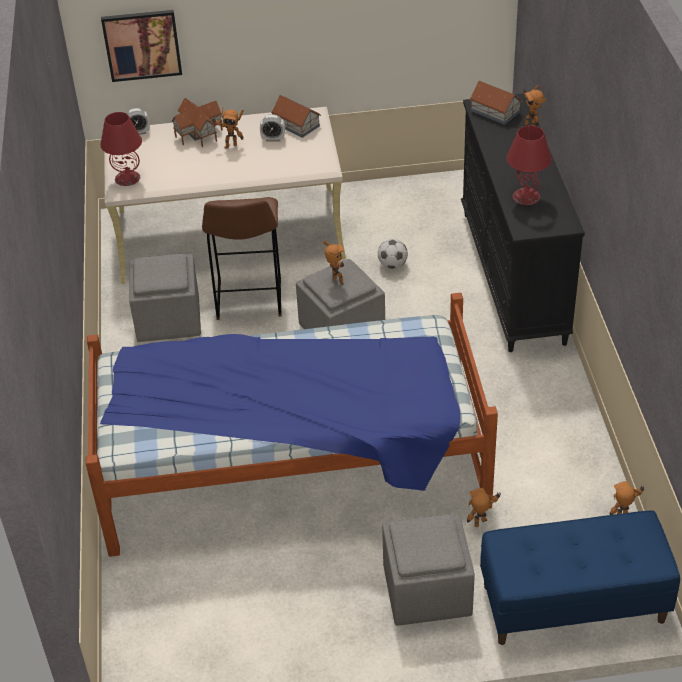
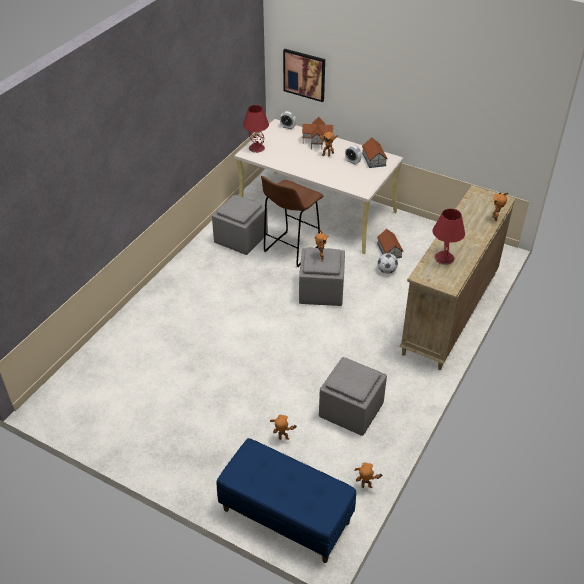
camera: 35 degrees right, 0 degrees up
bed [86,293,498,557] -> none
grey ottoman [382,513,475,626] -> grey ottoman moved to [319,357,387,436]
black dresser [461,93,585,352] -> beige dresser [399,185,515,370]
toy house [470,81,522,125] -> toy house moved to [377,229,404,258]

